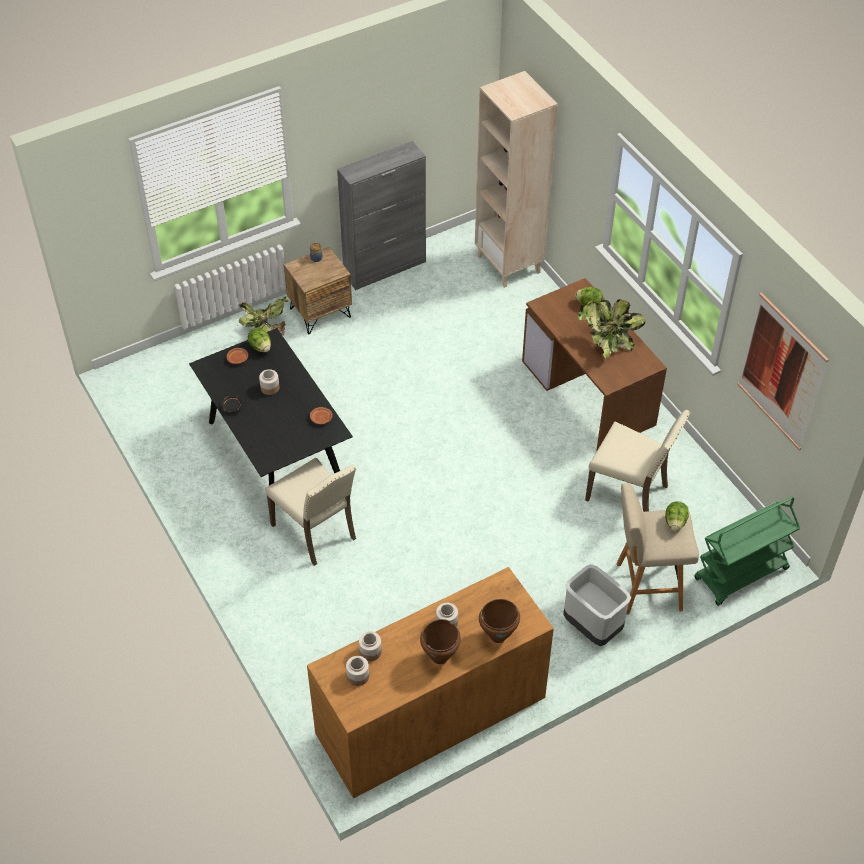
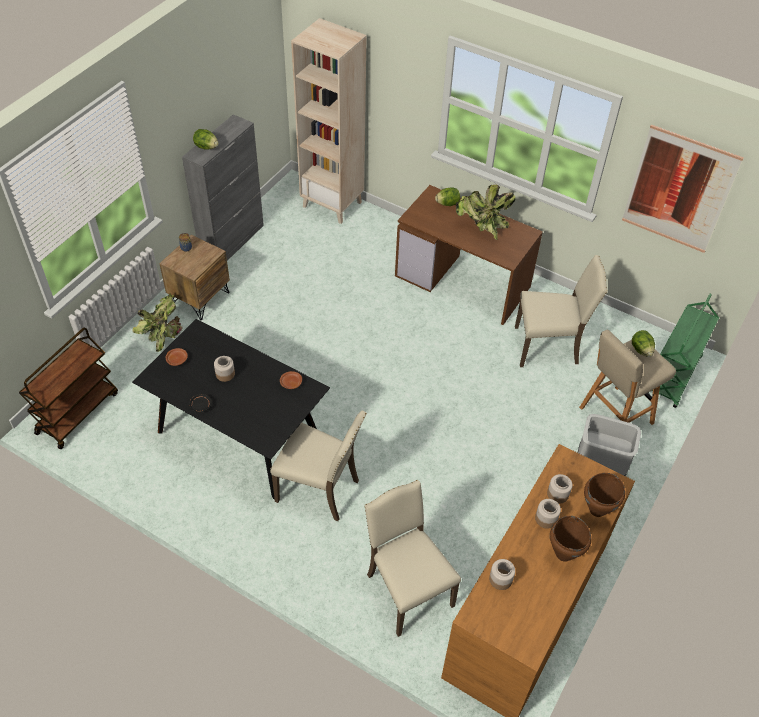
camera: 30 degrees left, 0 degrees up
lettuce [248,327,271,352] -> lettuce moved to [193,129,219,150]
jar [346,656,369,686] -> jar moved to [547,474,573,504]
none -> brown cart [19,328,118,449]
none -> beige chair [364,480,461,637]

